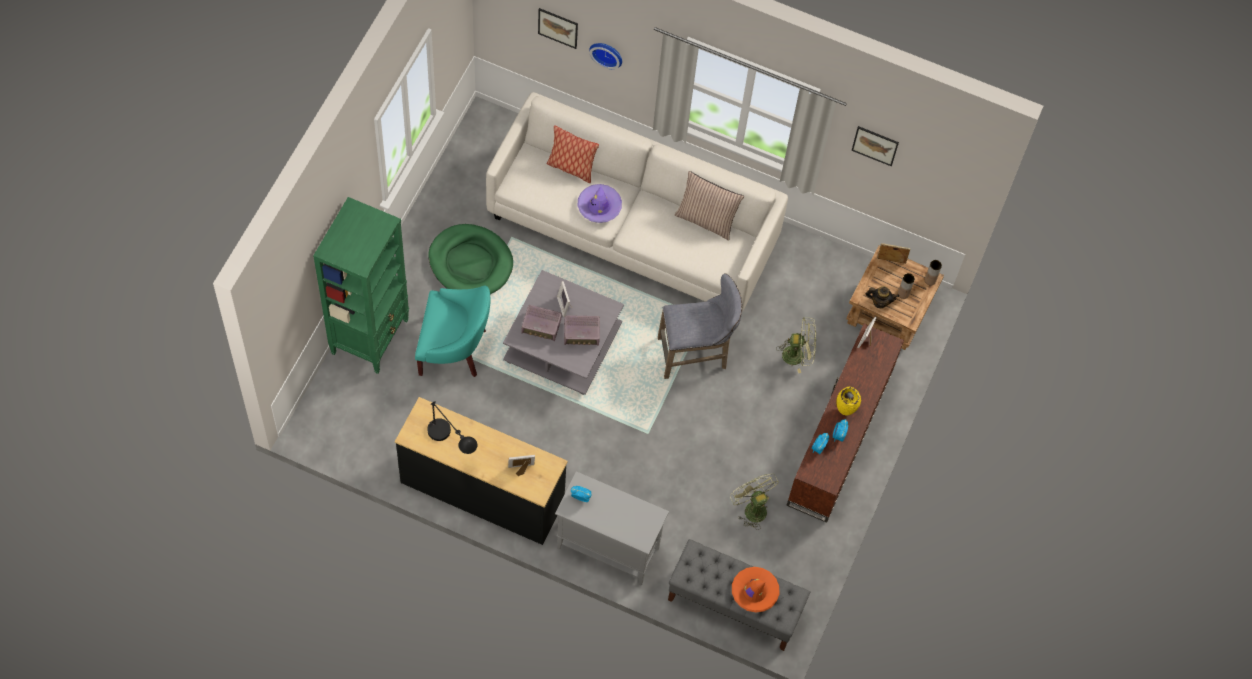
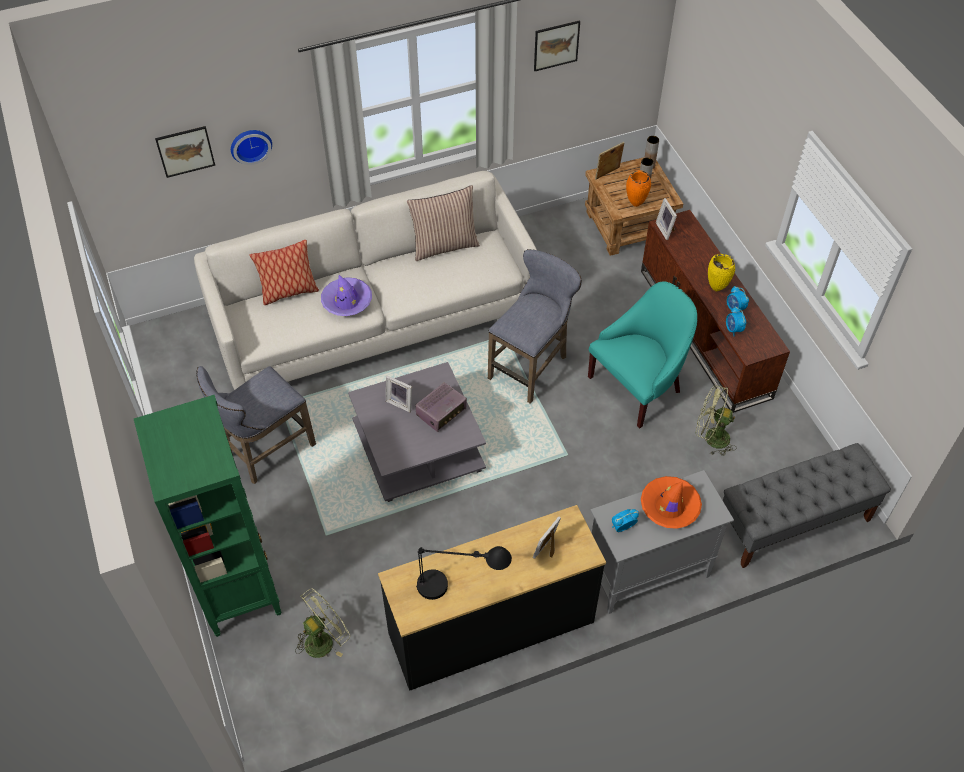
camera: 40 degrees left, 10 degrees down
turquoise armchair [415,285,490,377] -> turquoise armchair moved to [588,281,697,429]
green dog bed [428,224,513,294] -> grey stool [196,366,316,484]
radio [522,305,562,341] -> none
orange hat [732,567,779,612] -> orange hat moved to [641,476,702,529]
green fan [777,317,816,373] -> green fan moved to [295,588,350,658]
teapot [866,286,899,308] -> orange vase [626,170,651,207]

